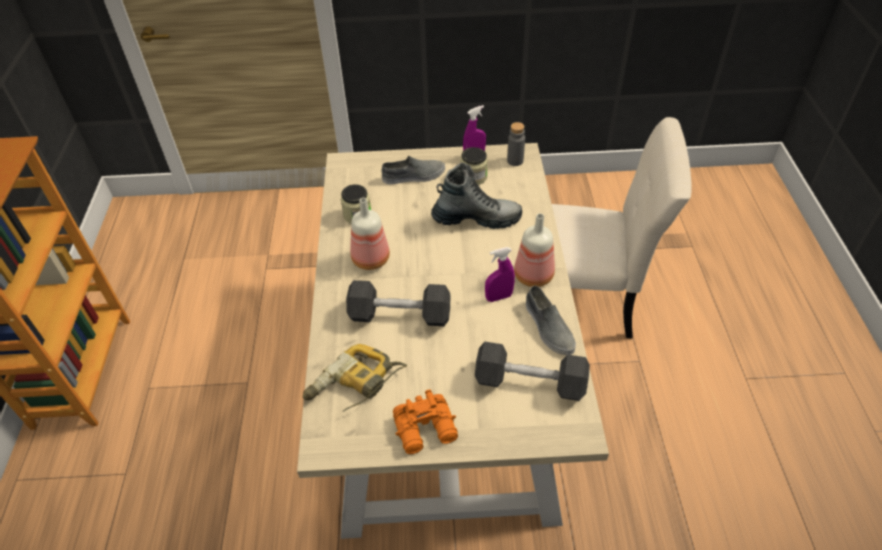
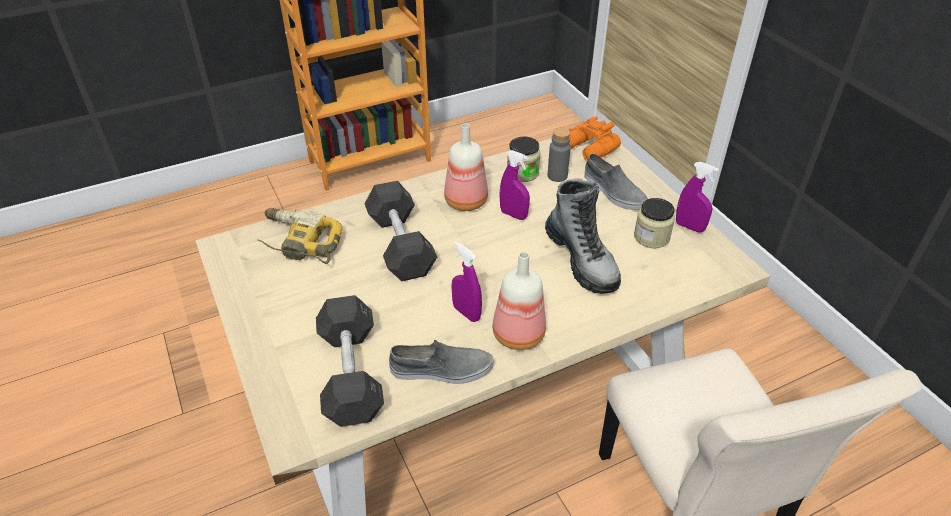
camera: 65 degrees right, 5 degrees down
orange binoculars [393,390,458,454] -> orange binoculars moved to [569,116,621,161]
grey bottle [507,122,525,166] -> grey bottle moved to [548,128,571,182]
grey shoe [526,286,576,355] -> grey shoe turned 135 degrees counterclockwise [389,340,494,384]
none -> purple spray bottle [499,150,530,220]

